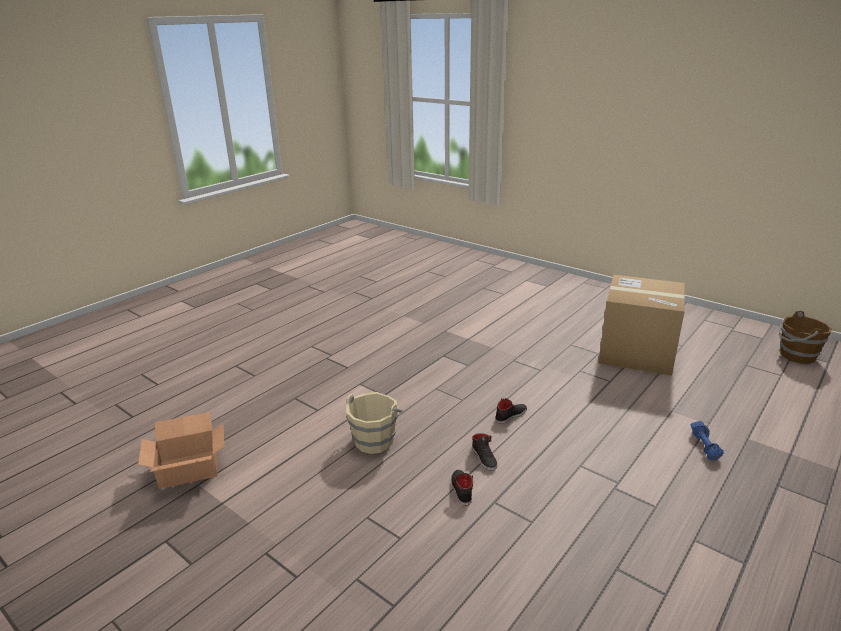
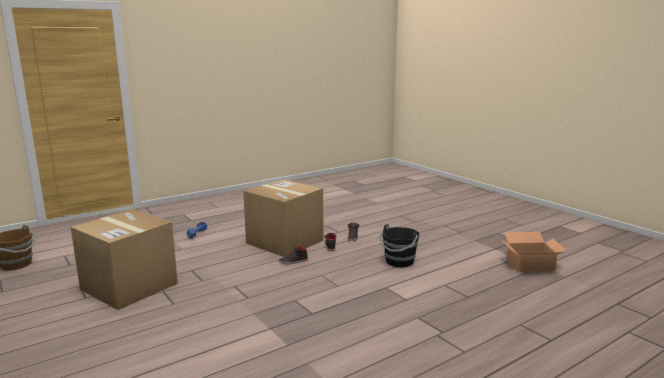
camera: 165 degrees left, 10 degrees down
beige bucket [346,392,402,454] -> black bucket [379,224,419,268]
none -> cardboard box [243,179,323,257]

